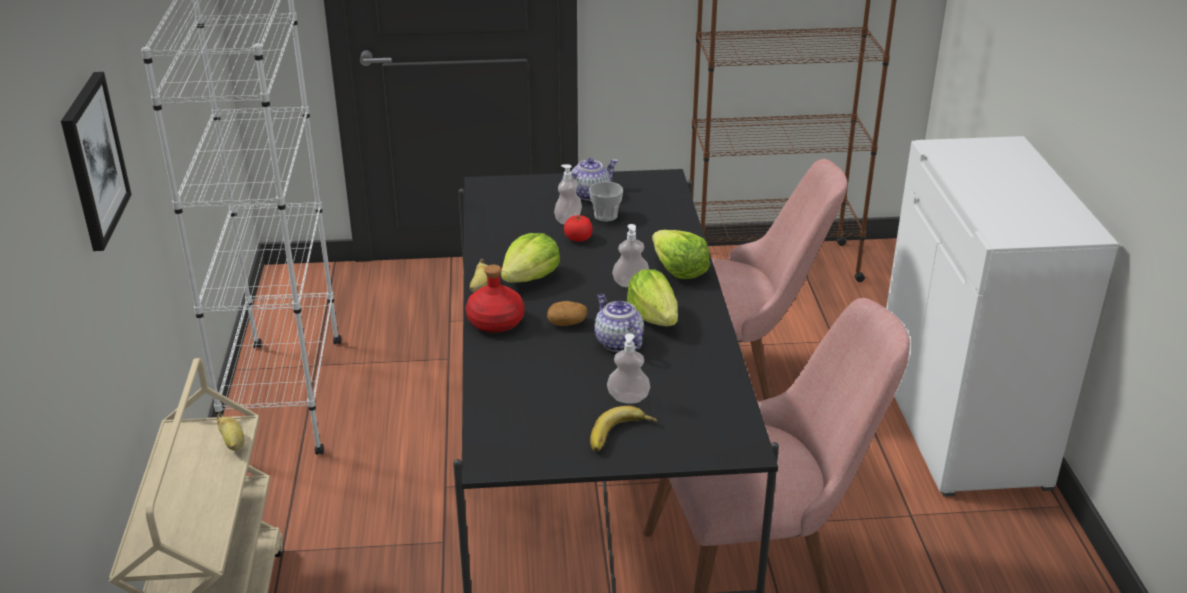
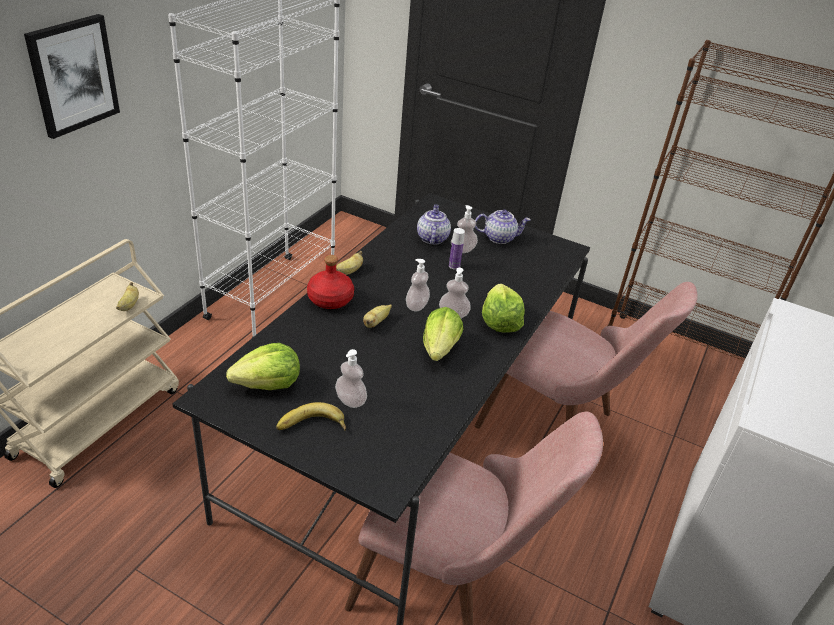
camera: 30 degrees right, 5 degrees up
lettuce [501,233,560,283] -> lettuce moved to [226,343,300,390]
potato [547,301,587,326] -> banana [363,304,392,328]
tomato [564,215,592,242] -> bottle [449,228,465,270]
cup [589,182,623,222] -> none
teapot [594,294,644,352] -> teapot moved to [417,204,451,245]
none -> soap dispenser [406,259,430,312]

